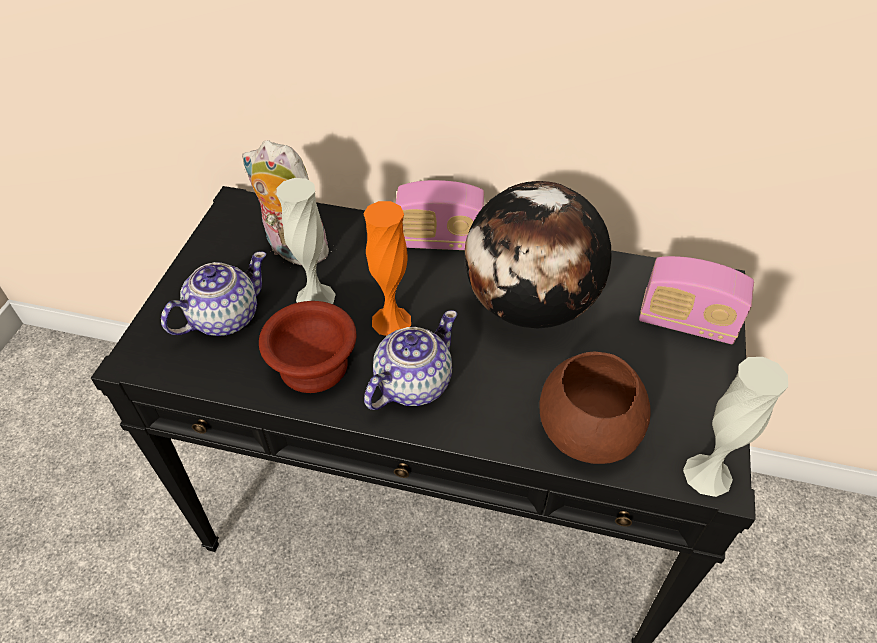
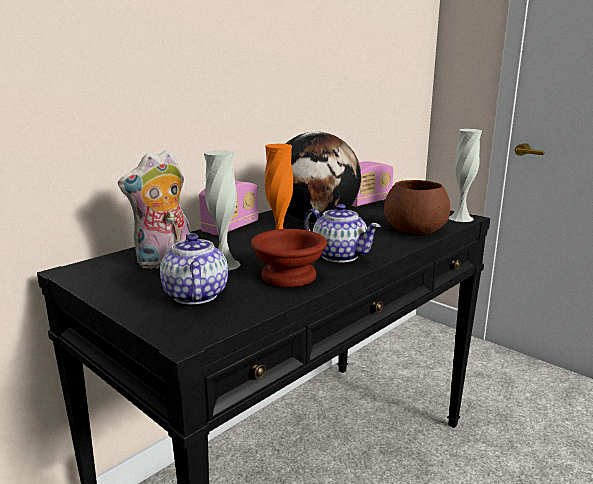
camera: 60 degrees left, 30 degrees down
teapot [364,310,457,410] -> teapot turned 150 degrees clockwise [304,204,381,263]

